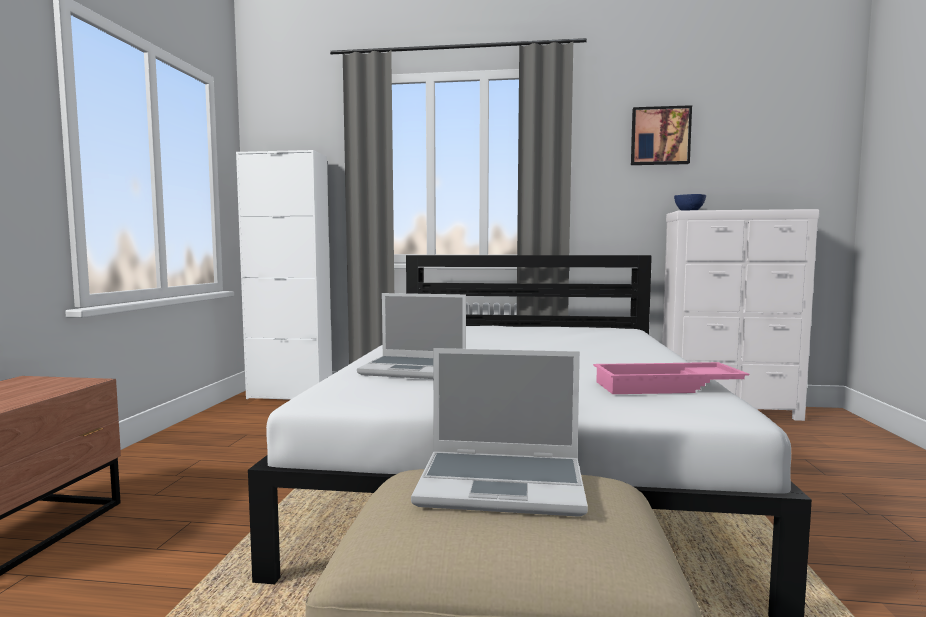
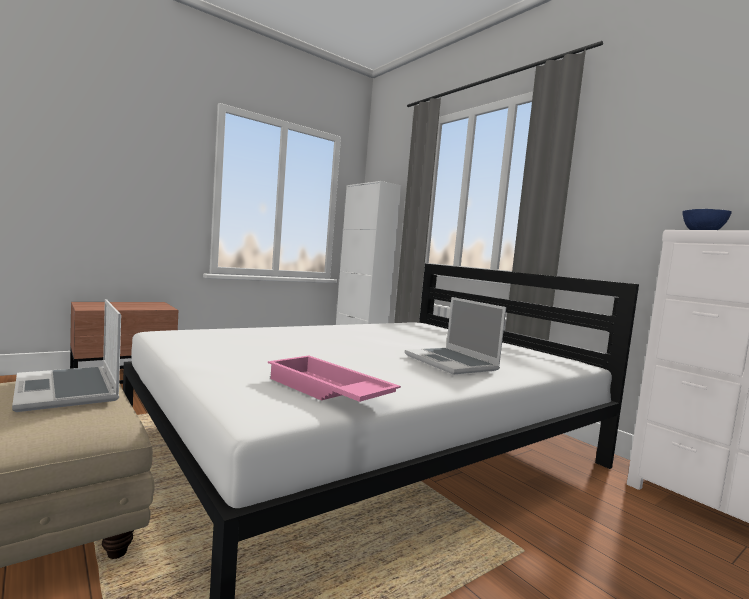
camera: 45 degrees right, 0 degrees up
laptop [357,293,466,379] -> laptop moved to [405,297,506,375]
picture [631,105,692,165] -> none

